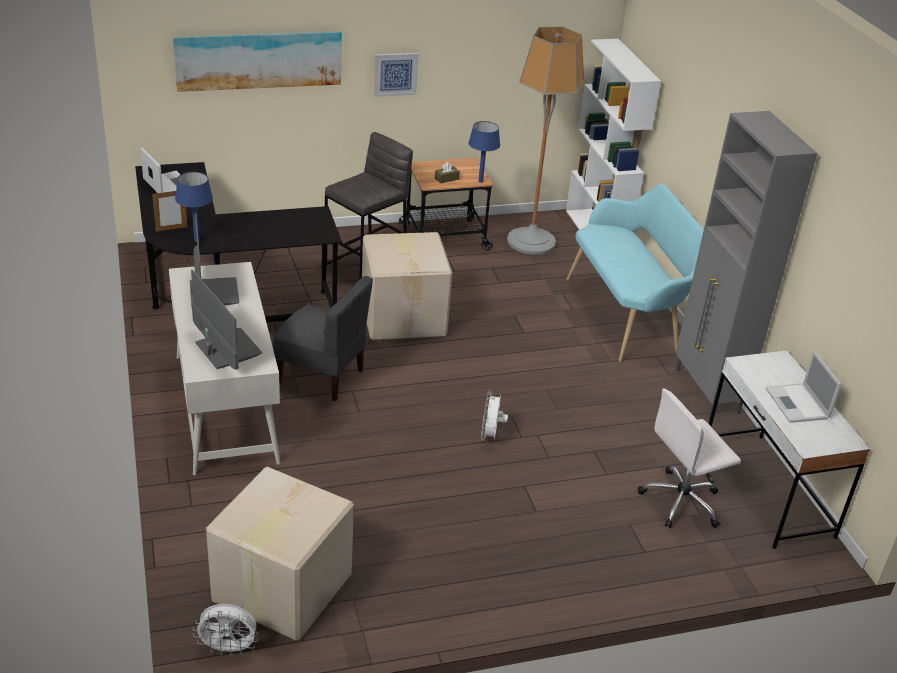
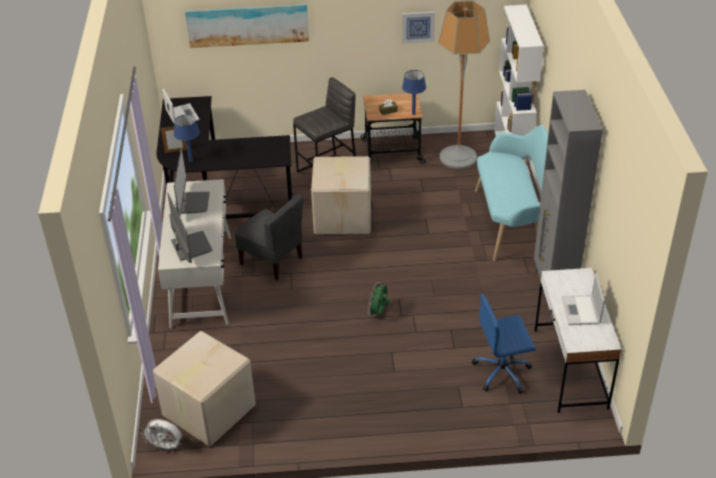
camera: 15 degrees right, 5 degrees up
picture [374,53,419,97] -> picture moved to [402,12,435,43]
white fan [481,390,508,441] -> green fan [368,284,390,317]
white office chair [638,388,741,528] -> blue office chair [472,294,536,394]

